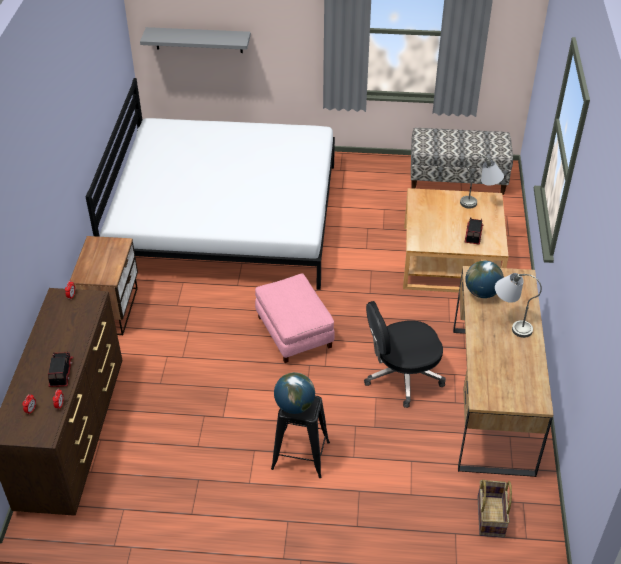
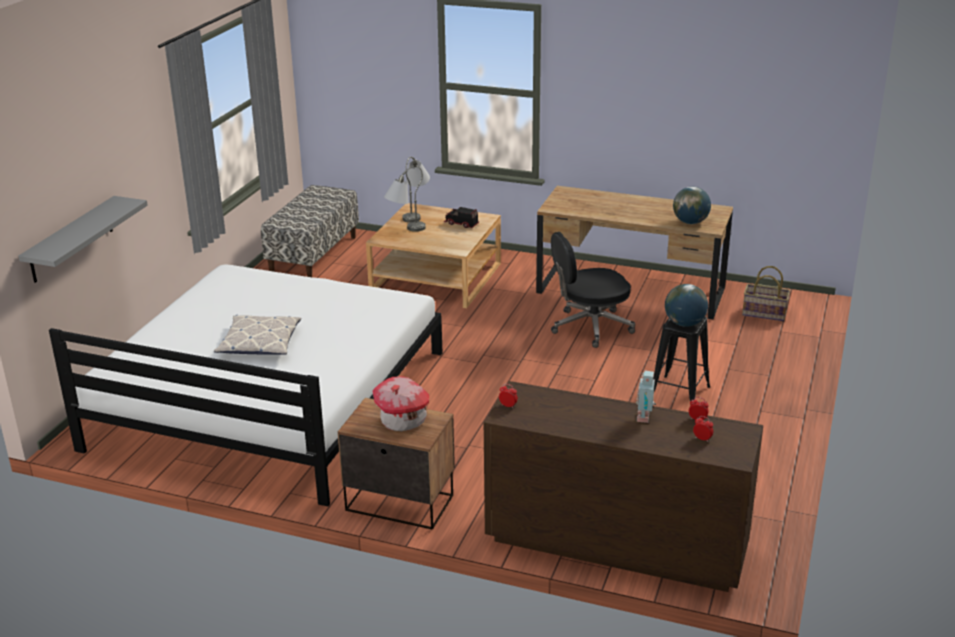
camera: 75 degrees left, 15 degrees down
toy truck [48,351,73,387] -> toy robot [636,371,656,423]
pink ottoman [255,273,335,363] -> none
black office chair [364,301,446,408] -> black office chair turned 75 degrees clockwise [551,232,635,348]
globe [465,261,504,298] -> globe moved to [673,187,711,224]
grey table lamp [495,273,542,338] -> grey table lamp moved to [384,166,426,232]
none -> pillow [214,315,302,355]
none -> toy house [372,376,429,431]

